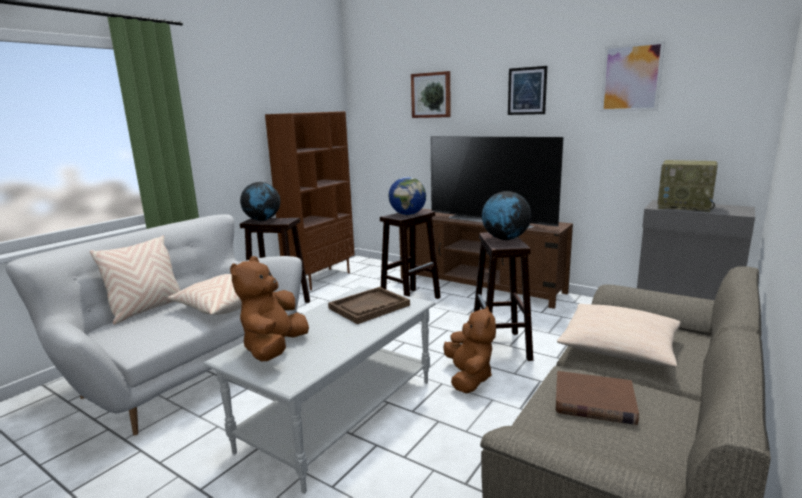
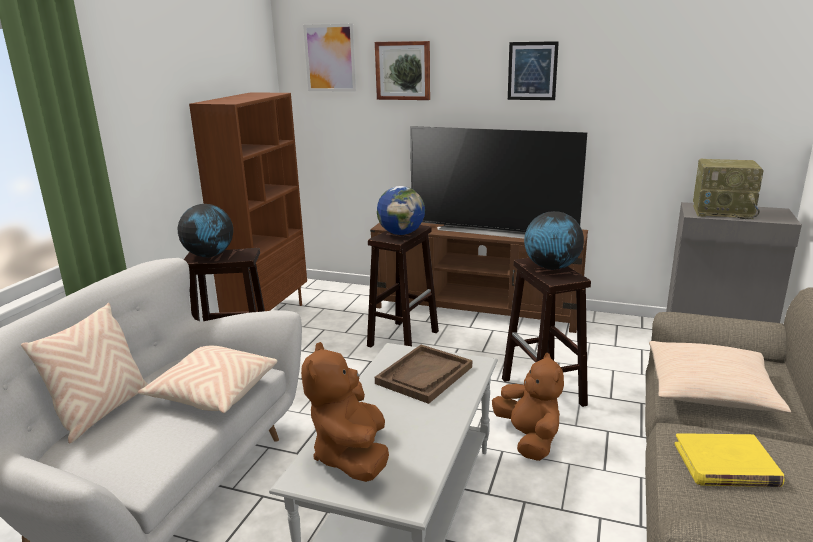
camera: 15 degrees left, 5 degrees up
brown book [556,371,639,425] -> yellow book [675,433,784,487]
picture [600,41,665,112] -> picture moved to [303,24,356,92]

